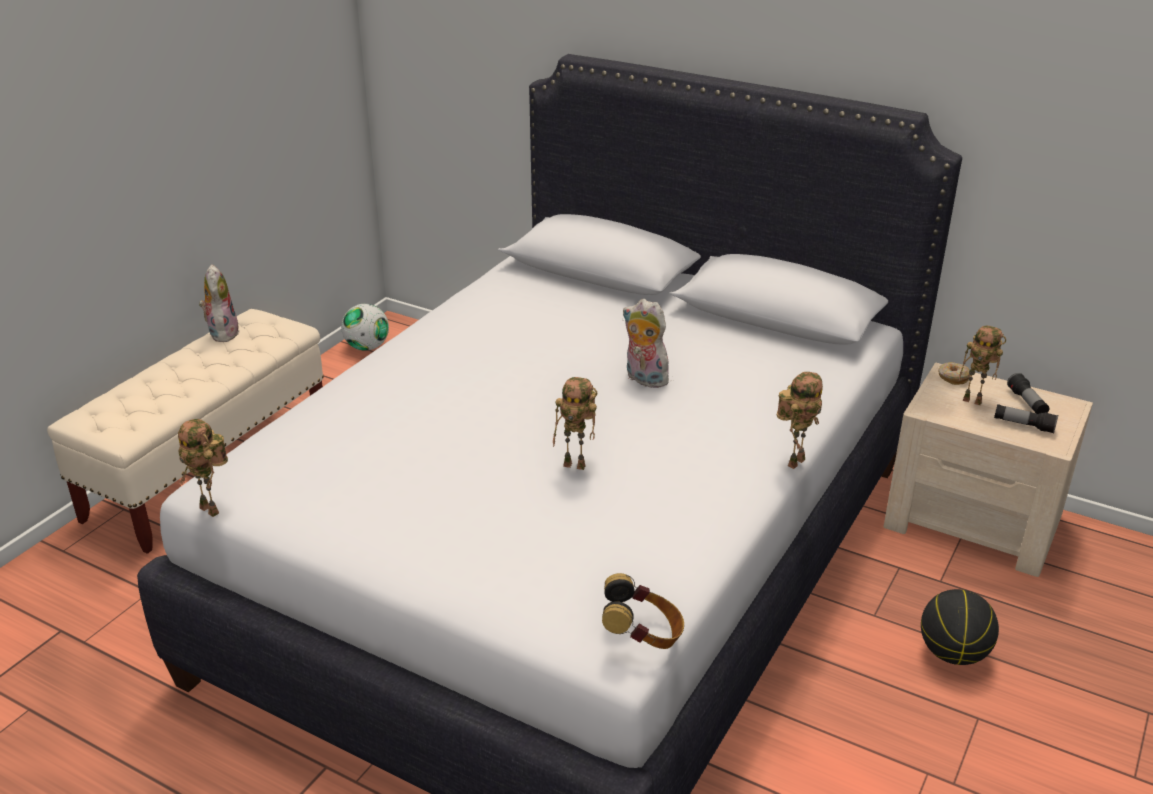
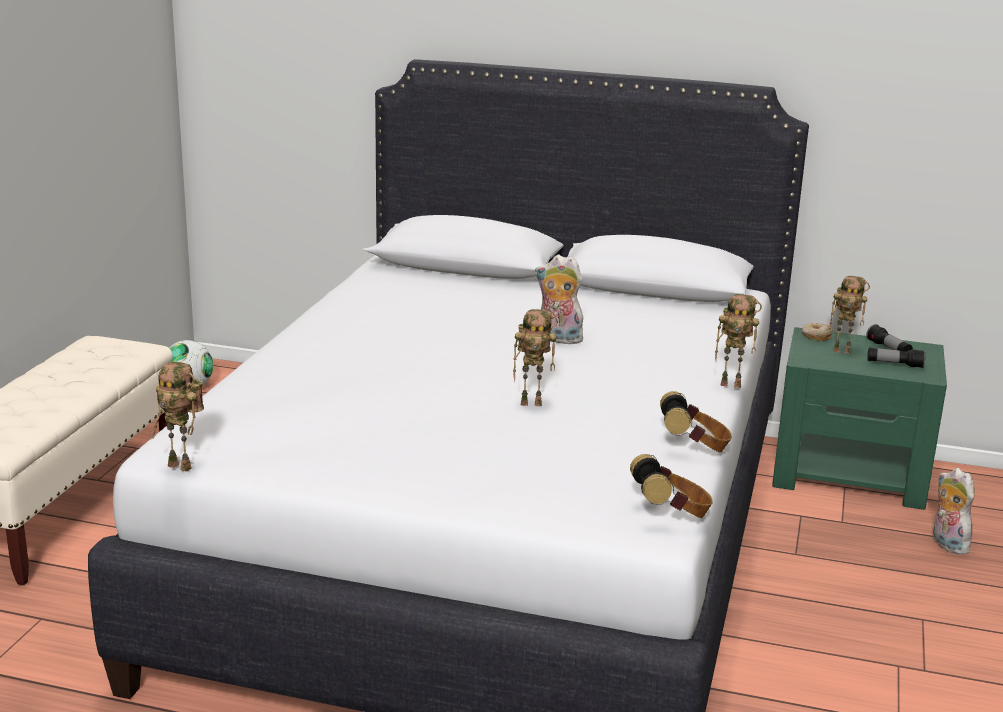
camera: 15 degrees left, 10 degrees down
plush toy [199,264,240,342] -> plush toy moved to [933,468,975,554]
toy robot [777,372,823,469] -> toy robot turned 75 degrees clockwise [715,294,762,388]
beige nightstand [884,362,1093,577] -> green nightstand [772,327,947,510]
basketball [921,589,999,665] -> none
none -> headphones [660,391,732,452]

